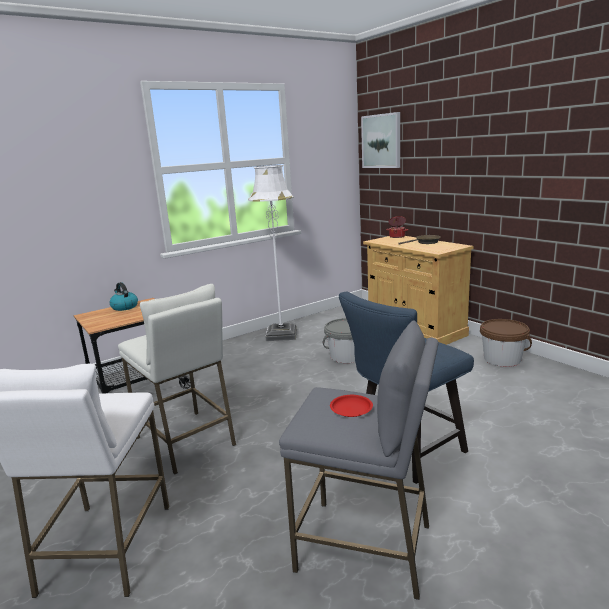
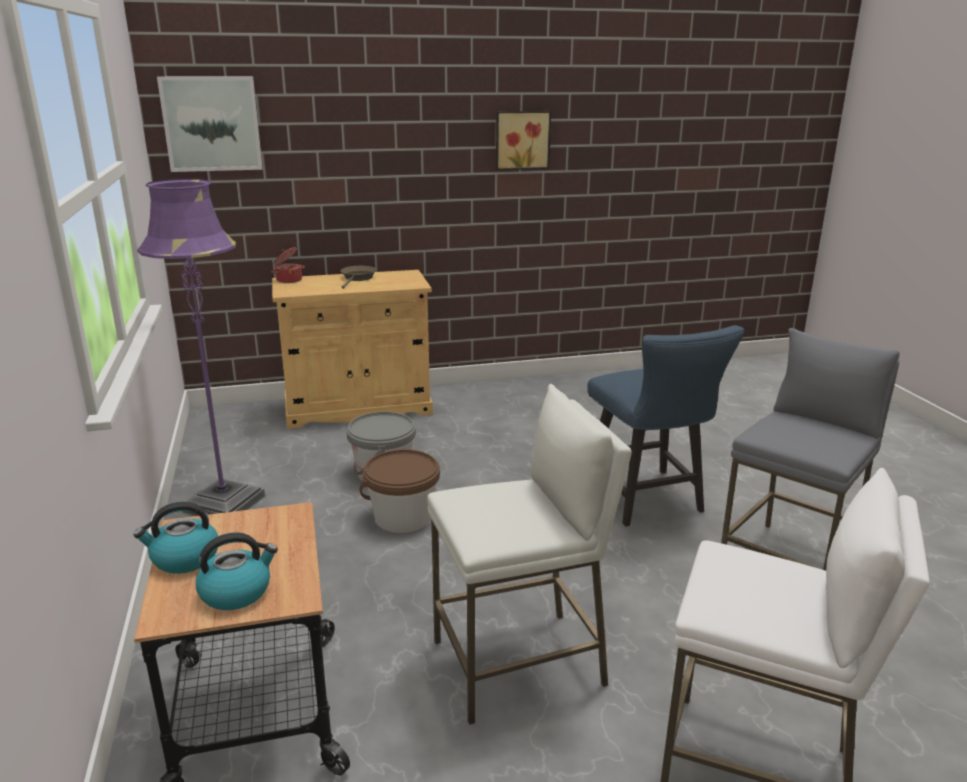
camera: 70 degrees left, 5 degrees up
white floor lamp [248,165,297,341] -> purple floor lamp [137,179,265,516]
red plate [330,395,373,417] -> none
brown bucket [480,319,532,367] -> brown bucket moved to [359,449,440,533]
none -> kettle [196,532,278,610]
none -> picture [496,111,551,170]

